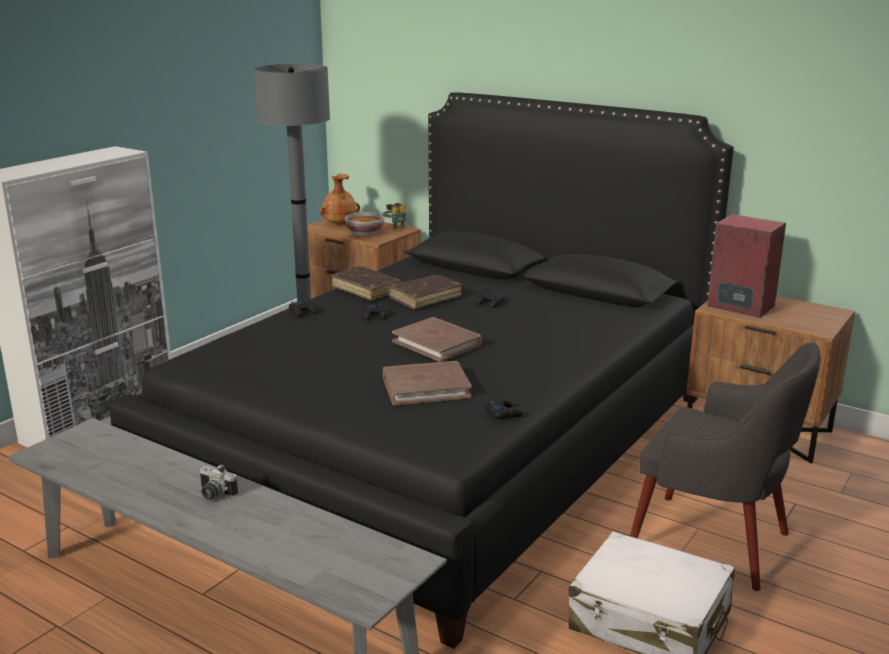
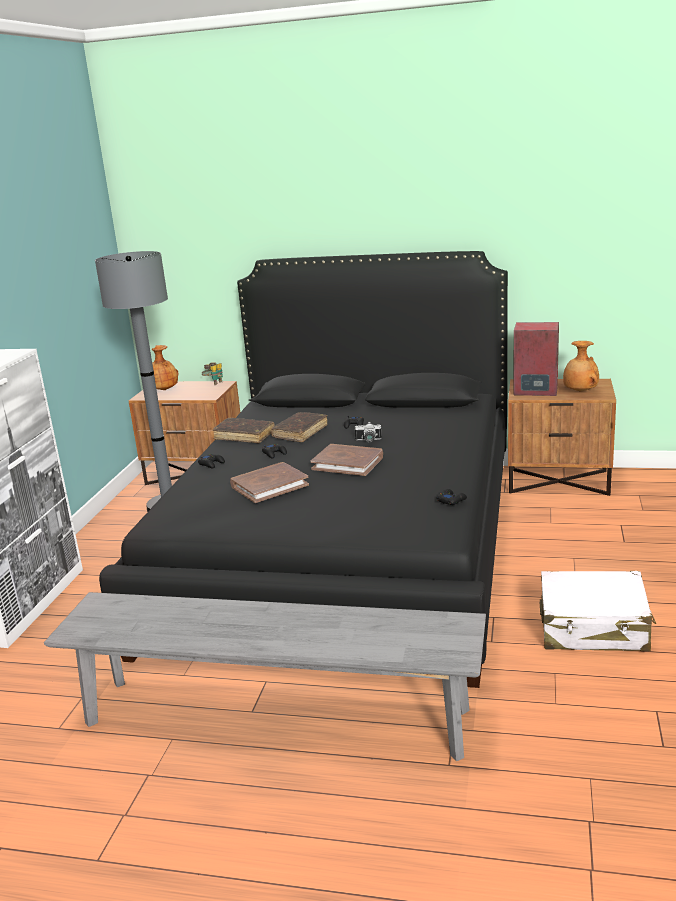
camera: 20 degrees left, 0 degrees up
camera [199,464,238,500] -> camera moved to [354,421,382,442]
bowl [345,212,384,236] -> none
brown book [383,361,472,406] -> brown book moved to [230,462,309,503]
grey armchair [630,342,821,591] -> none
none -> brown vase [563,341,599,392]

